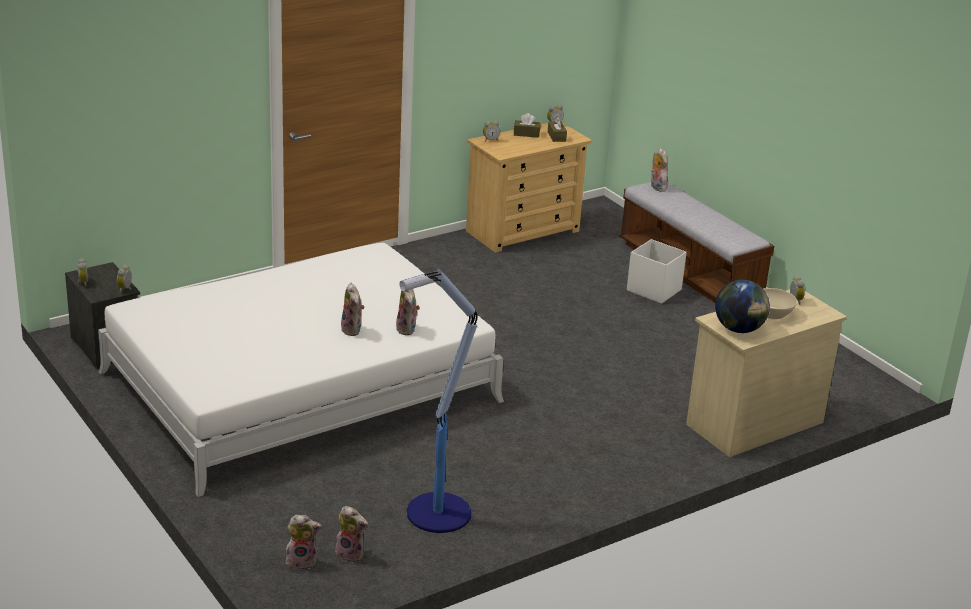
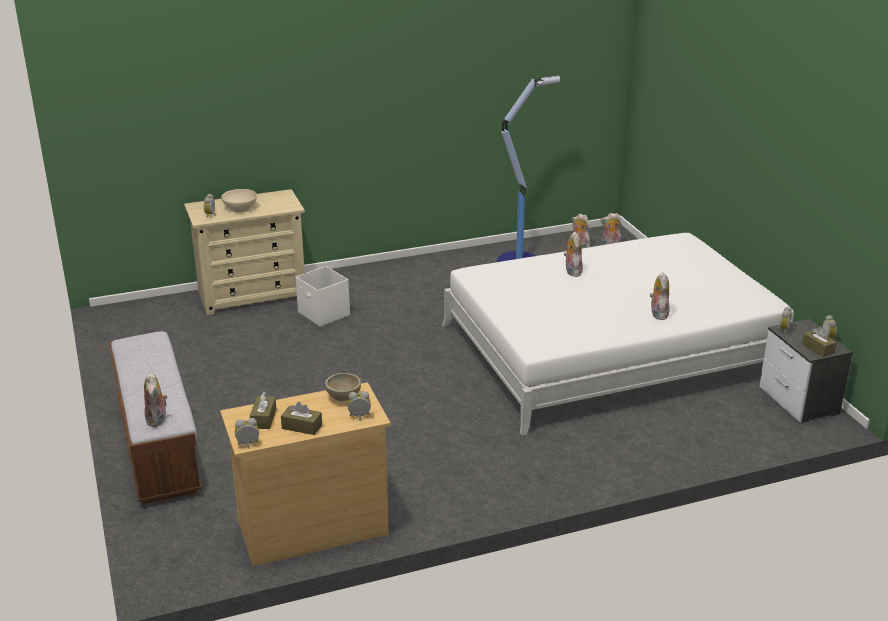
camera: 165 degrees left, 0 degrees up
plush toy [396,289,420,335] -> plush toy moved to [650,272,670,320]
white storage box [627,239,687,304] -> white storage box moved to [296,266,350,327]
globe [715,280,770,333] -> none
none -> beige bowl [325,373,361,401]
none -> brown tissue box [802,327,837,357]

